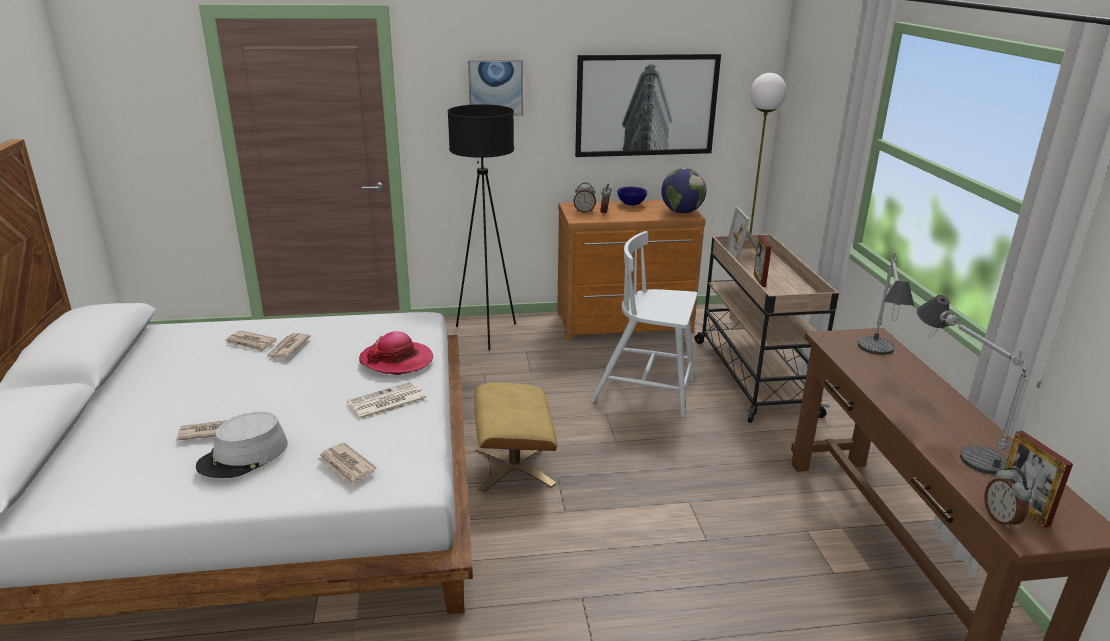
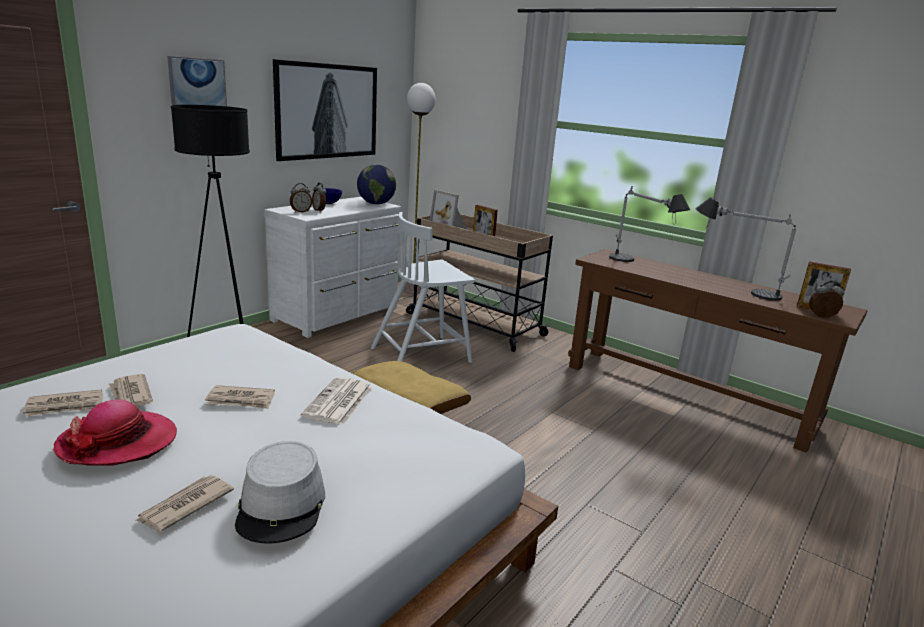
camera: 45 degrees left, 5 degrees down
newspaper [317,442,376,486] -> newspaper moved to [205,385,275,409]
hat [359,331,433,375] -> hat moved to [53,399,177,466]
brown dresser [557,200,706,339] -> white dresser [264,197,401,338]
alarm clock [984,468,1032,529] -> alarm clock turned 150 degrees clockwise [809,281,844,317]

